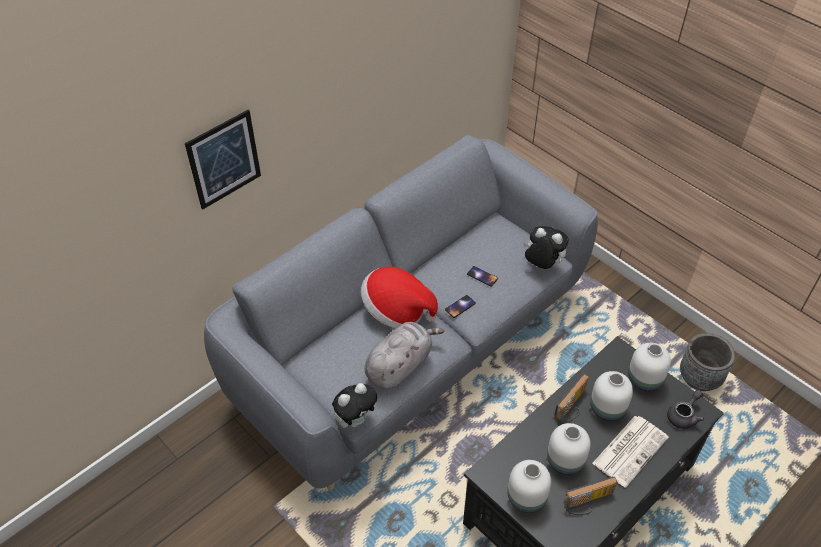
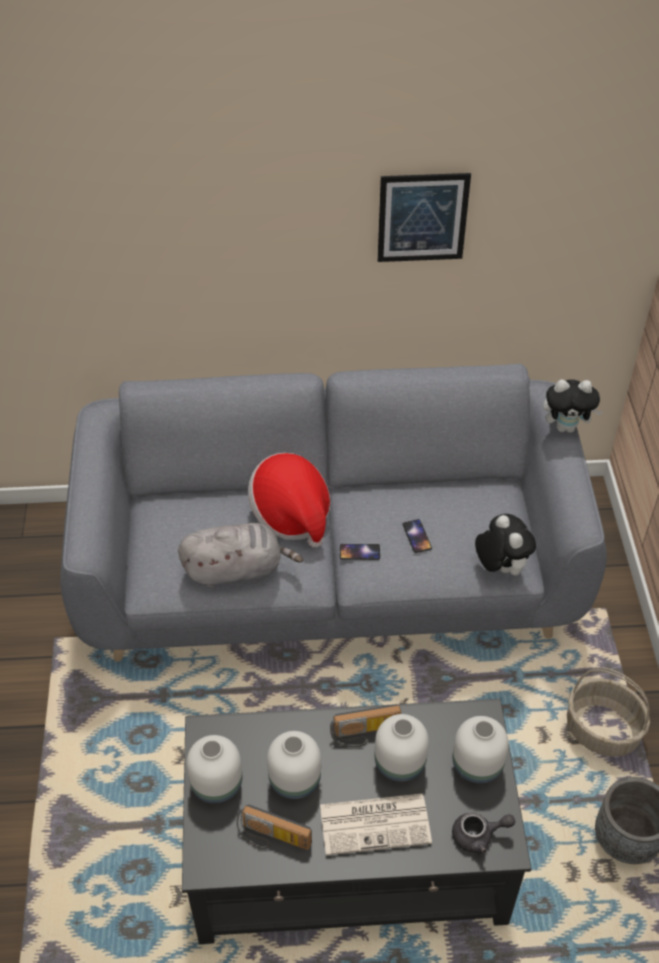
camera: 40 degrees right, 0 degrees up
picture [185,110,261,210] -> picture moved to [378,173,471,262]
plush toy [332,383,378,428] -> plush toy moved to [543,379,603,433]
none -> basket [567,667,650,757]

